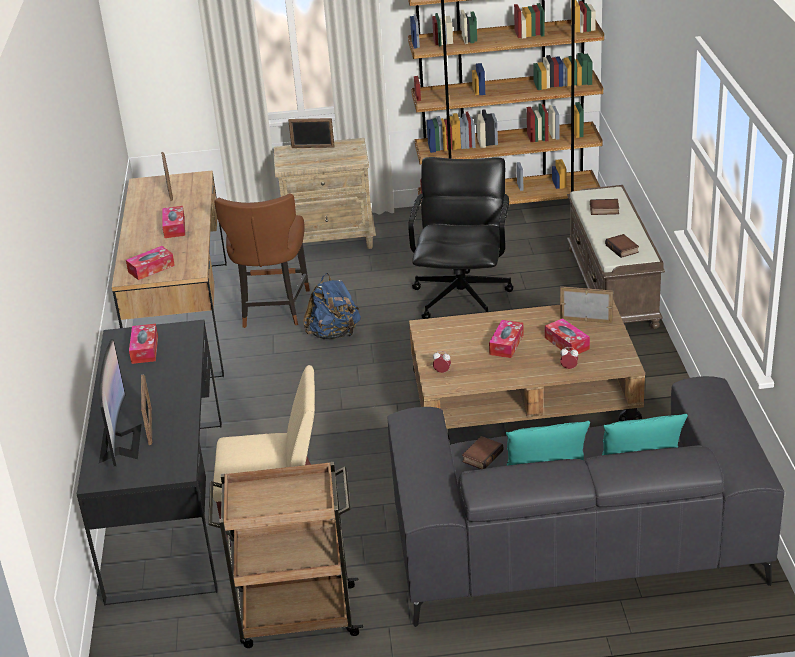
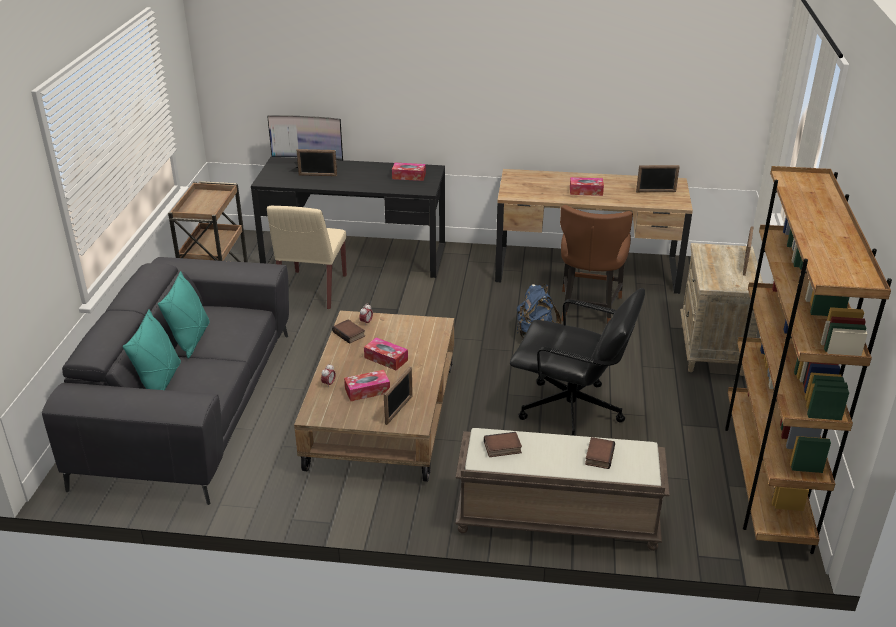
camera: 100 degrees right, 0 degrees up
tissue box [126,246,175,280] -> none
brown chair [214,193,310,328] -> brown chair turned 90 degrees counterclockwise [560,205,633,323]
book [462,436,504,469] -> book moved to [332,319,365,344]

